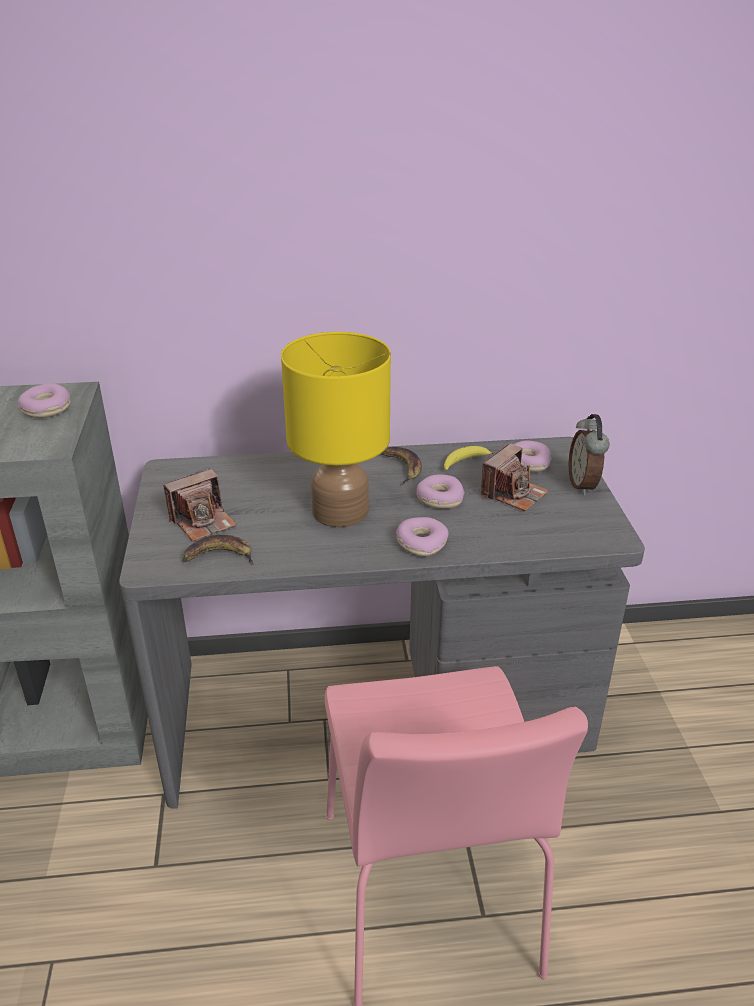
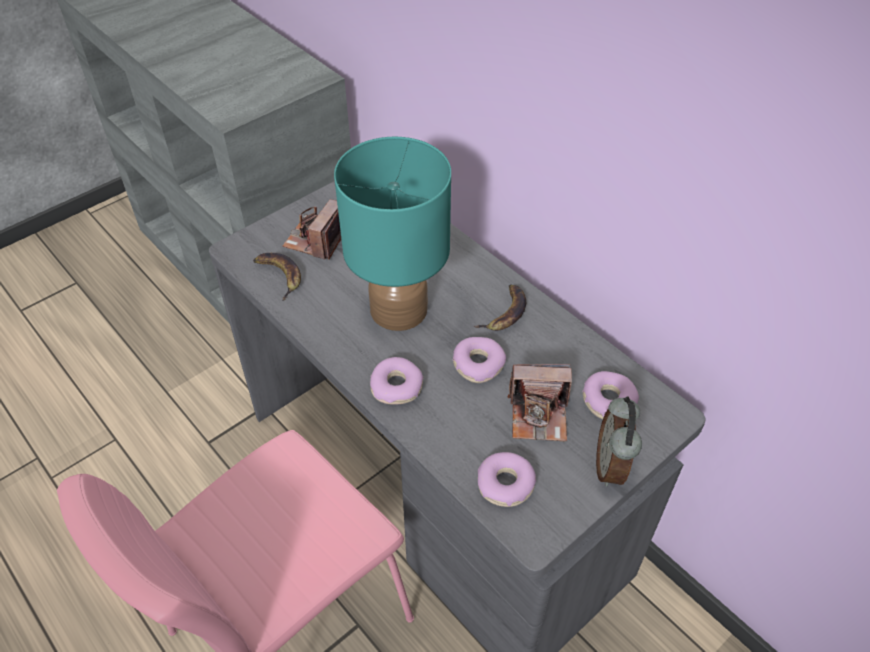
camera: 55 degrees right, 15 degrees up
donut [17,383,70,418] -> donut moved to [478,452,536,507]
camera [163,468,237,541] -> camera turned 90 degrees clockwise [283,199,341,260]
yellow table lamp [281,332,391,527] -> turquoise table lamp [334,137,451,331]
banana [444,446,494,470] -> none
alarm clock [569,414,609,495] -> alarm clock turned 45 degrees counterclockwise [596,396,642,487]

